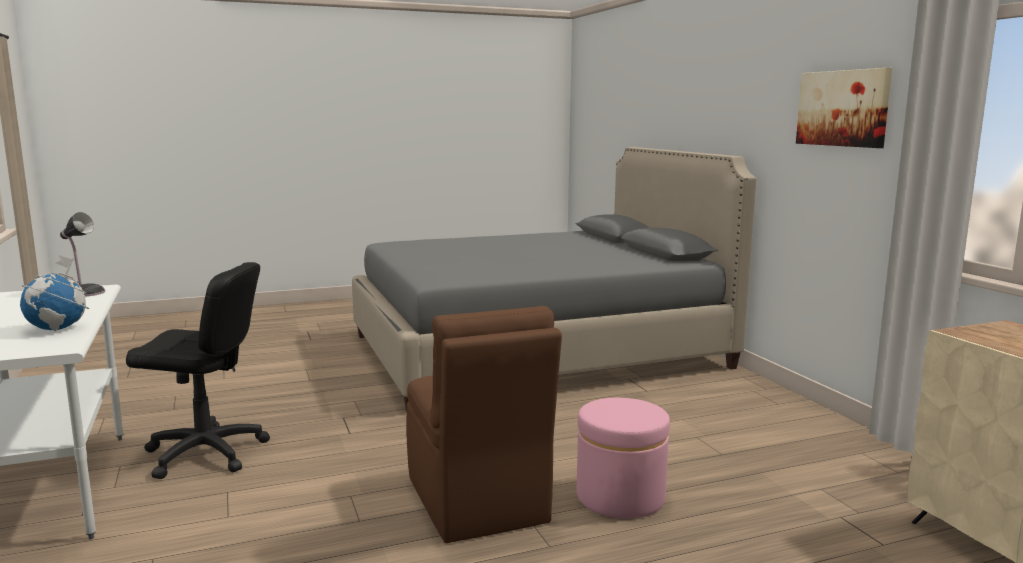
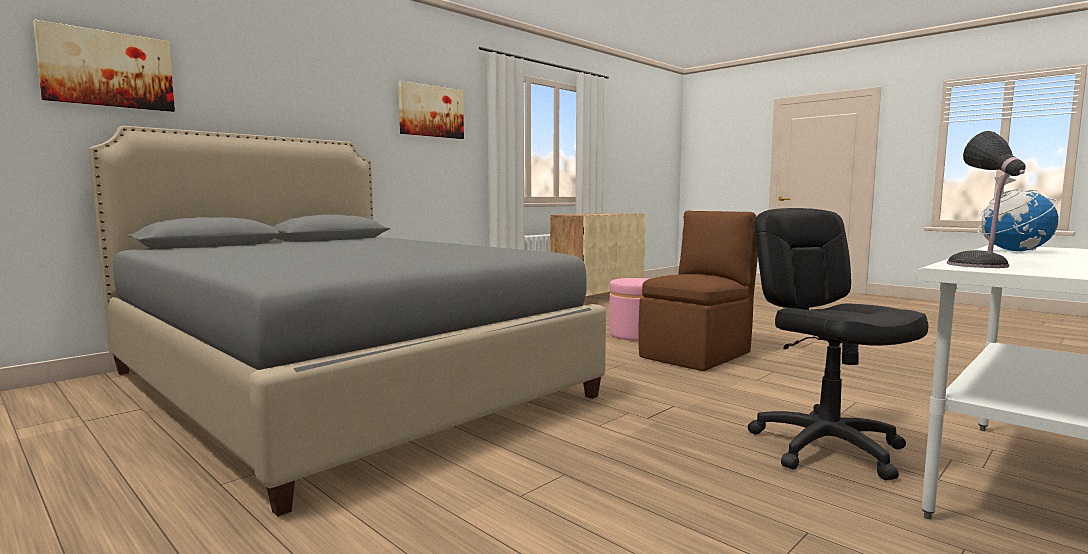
camera: 115 degrees left, 5 degrees down
none -> picture [33,19,175,112]

